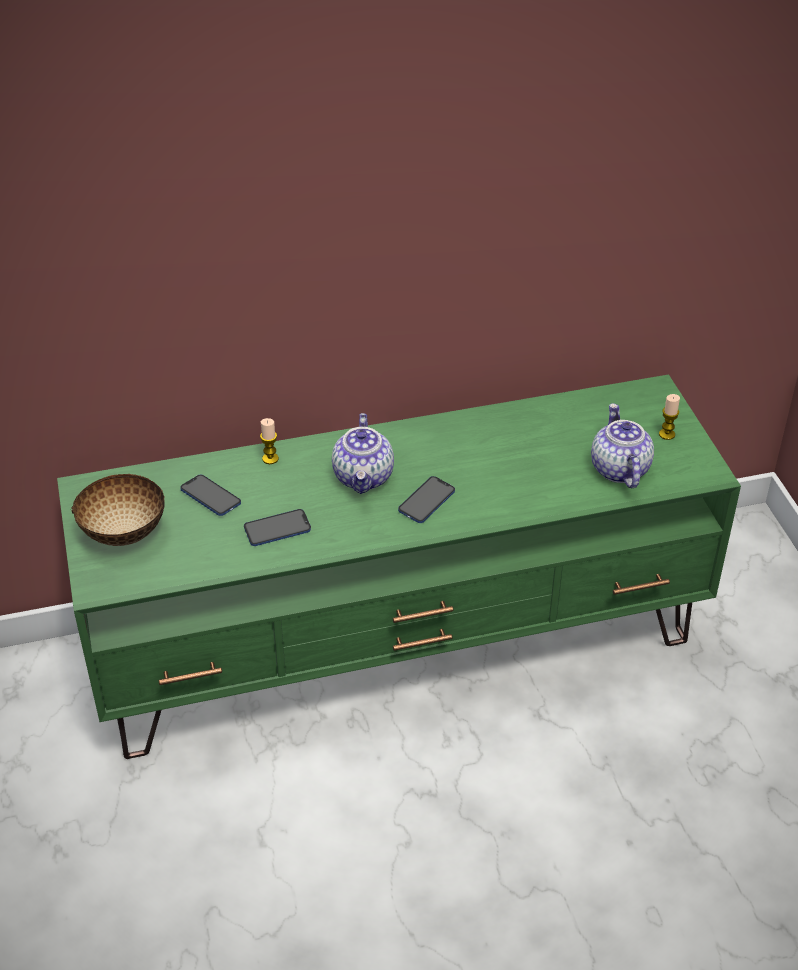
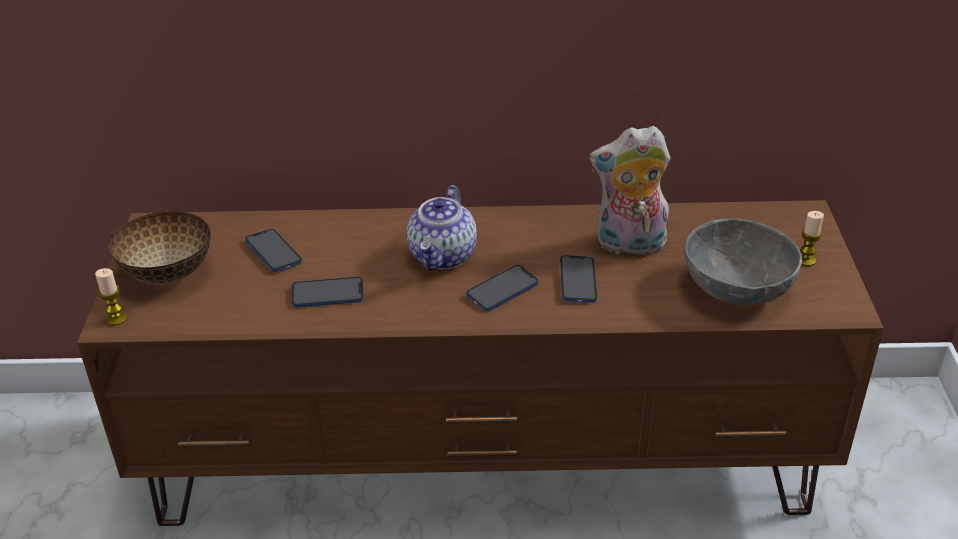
camera: 15 degrees right, 5 degrees down
green tv stand [57,374,741,759] -> brown tv stand [77,200,884,526]
candle [260,418,279,464] -> candle moved to [95,268,127,325]
teapot [591,404,654,488] -> grey bowl [685,219,802,305]
none -> phone [560,255,597,303]
none -> plush toy [589,126,671,255]

